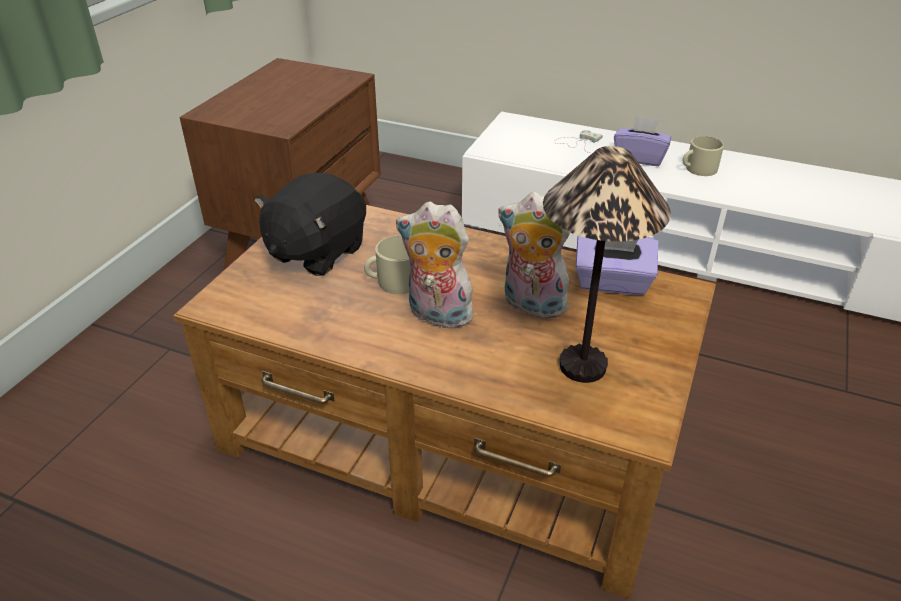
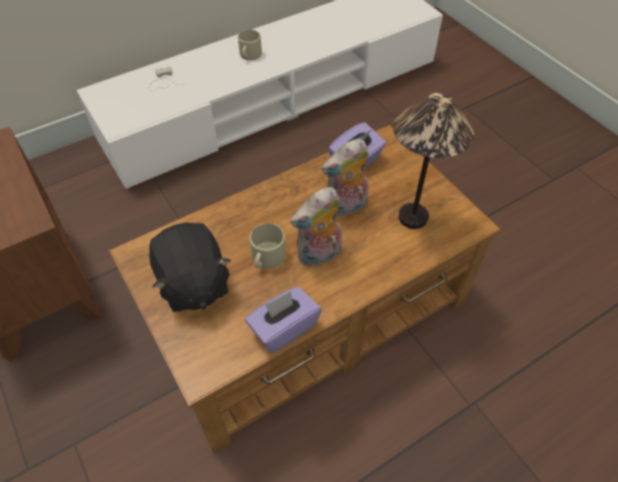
camera: 55 degrees left, 15 degrees up
purple tissue box [614,115,671,166] -> purple tissue box moved to [245,287,321,353]

